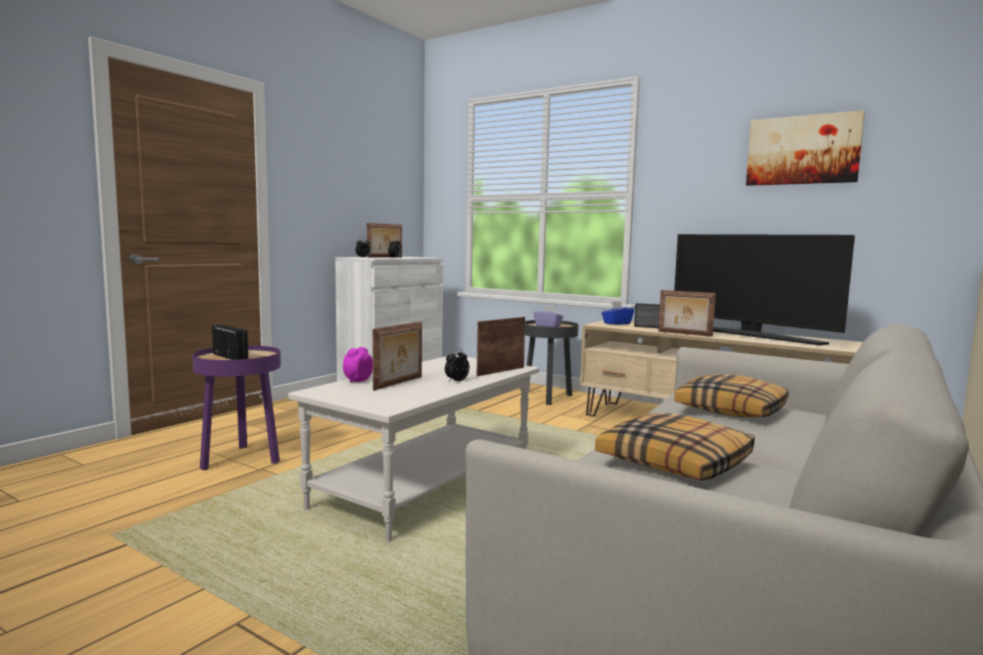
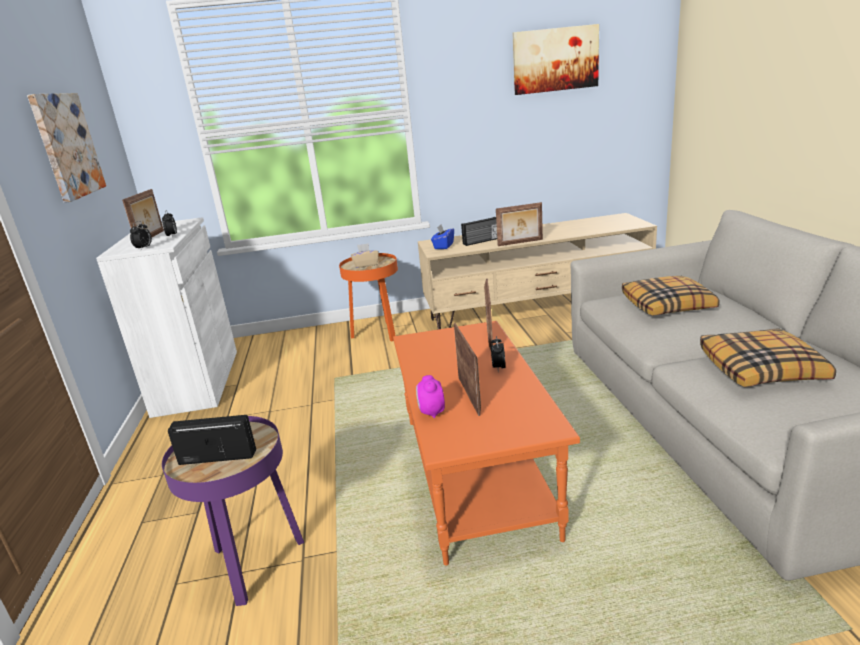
camera: 40 degrees left, 15 degrees up
white coffee table [288,355,539,542] -> orange coffee table [393,321,580,565]
black side table [525,320,579,405] -> orange side table [339,253,398,341]
purple tissue box [534,306,563,327] -> beige tissue box [351,243,379,268]
television [674,234,855,345] -> none
none -> picture [27,93,106,203]

